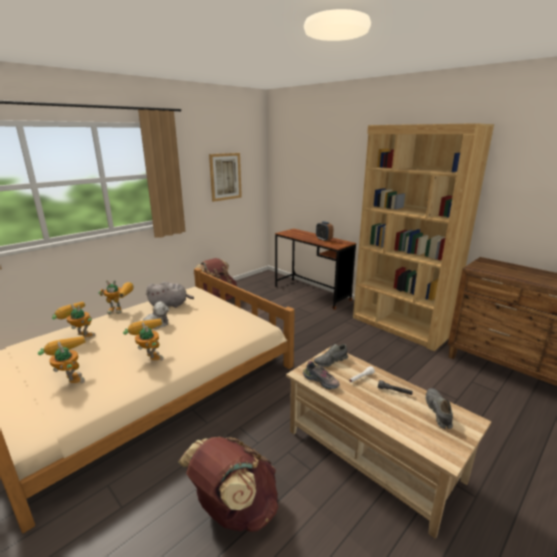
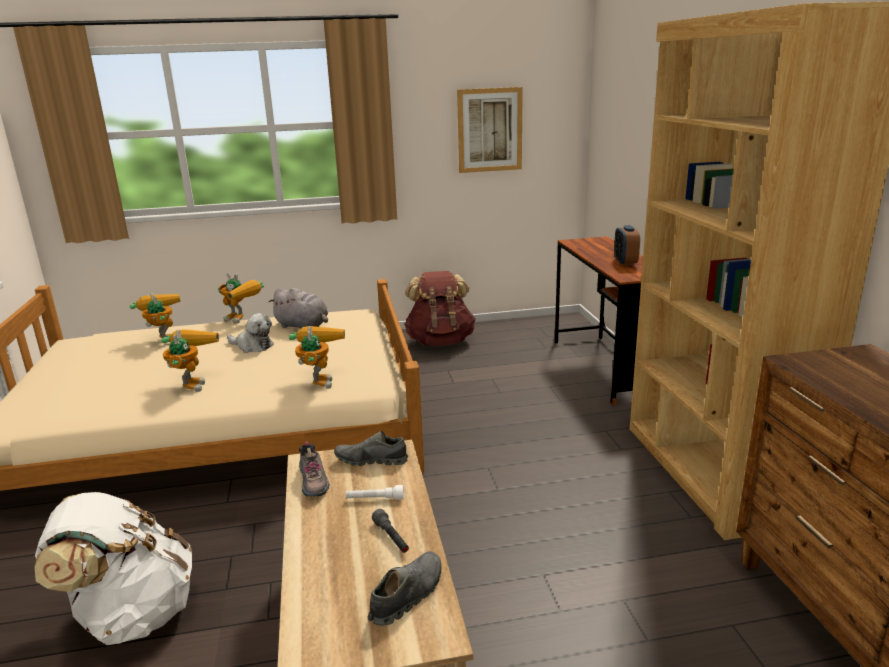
camera: 35 degrees right, 0 degrees up
toy robot [38,336,85,383] -> toy robot moved to [289,326,345,389]
brown backpack [178,437,278,532] -> white backpack [35,492,192,645]

